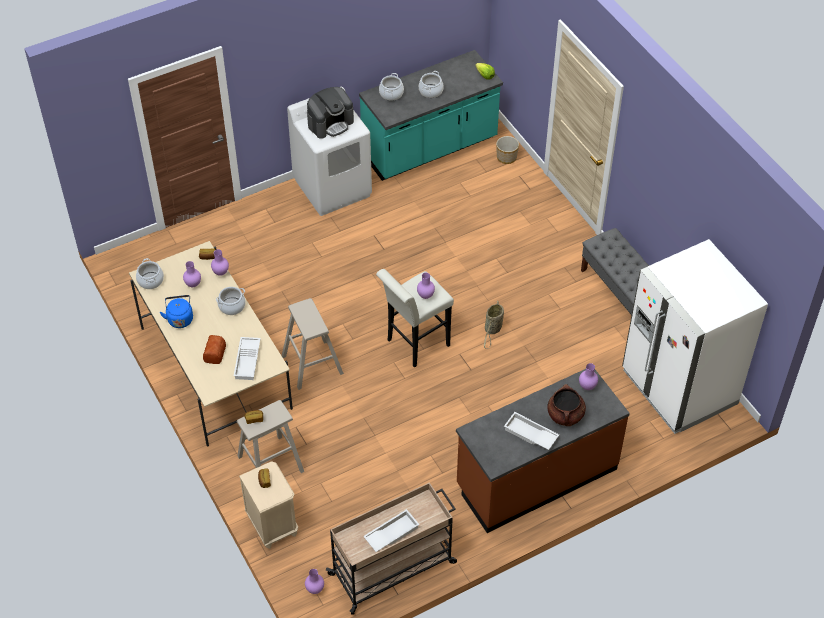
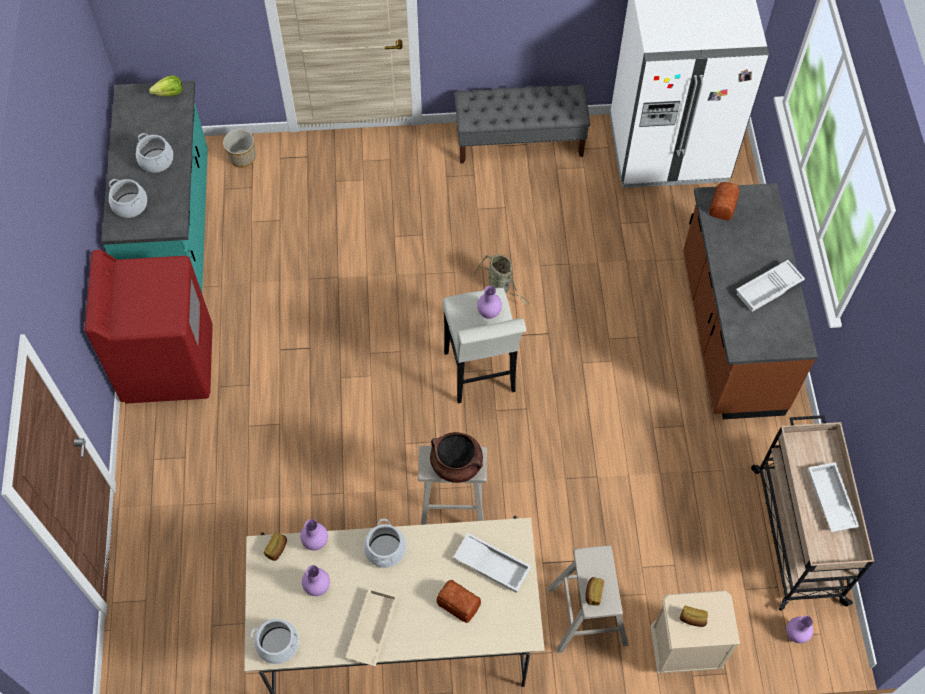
camera: 65 degrees left, 10 degrees up
blue kettle [160,295,193,328] -> beige tray [346,587,398,667]
white washing machine [287,87,372,216] -> red washing machine [85,250,213,404]
coffee machine [307,87,354,139] -> none
brown cooking pot [547,384,586,426] -> brown cooking pot moved to [430,432,483,483]
purple vase [579,363,598,390] -> bread [709,182,740,220]

